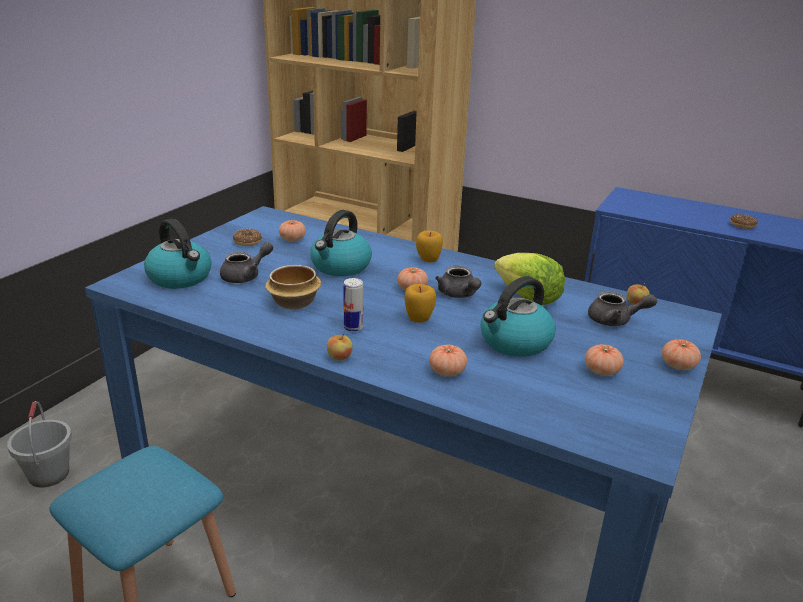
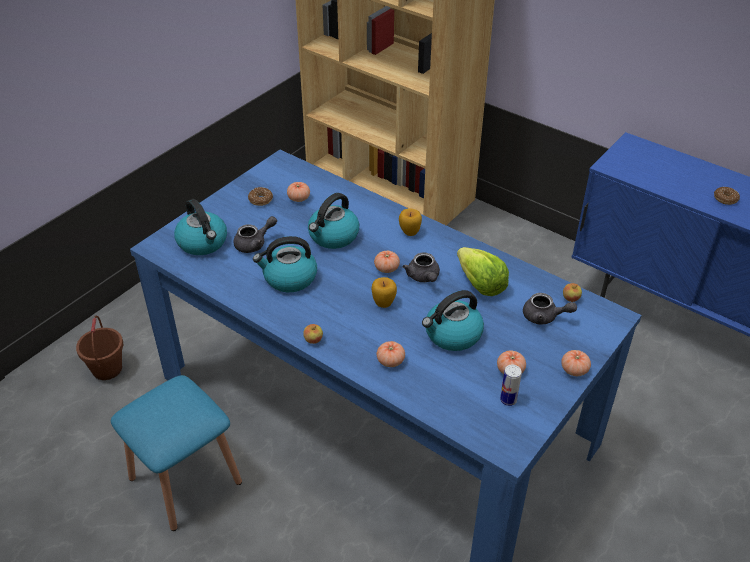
camera: 10 degrees right, 15 degrees up
grey bucket [7,401,72,488] -> brown bucket [76,316,123,380]
bowl [265,265,321,310] -> kettle [253,236,317,292]
can [343,278,363,332] -> can moved to [500,364,522,406]

